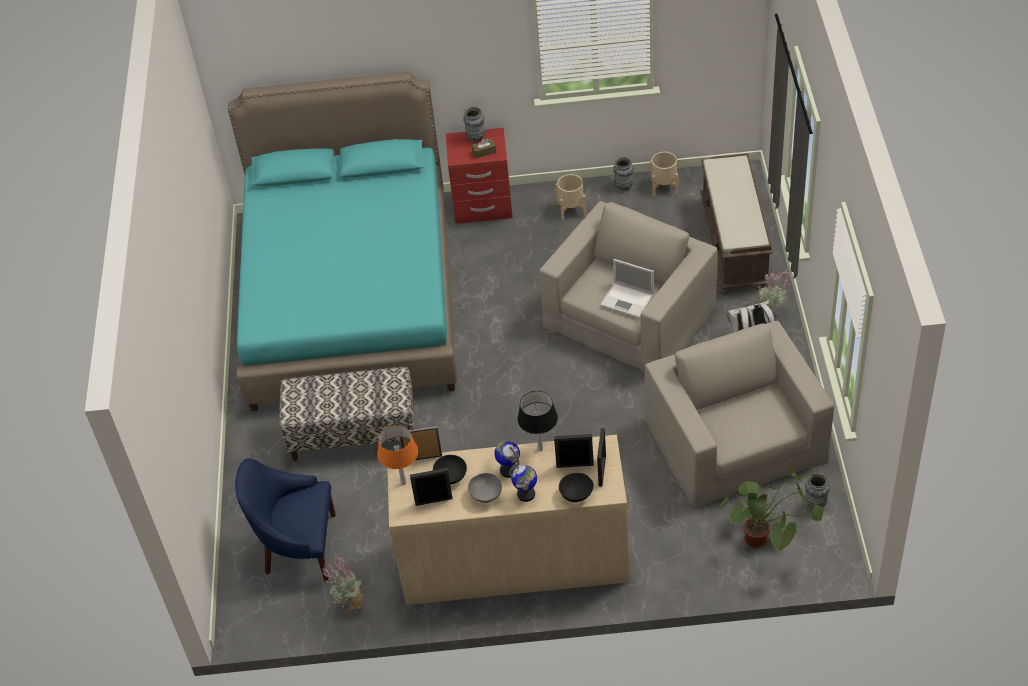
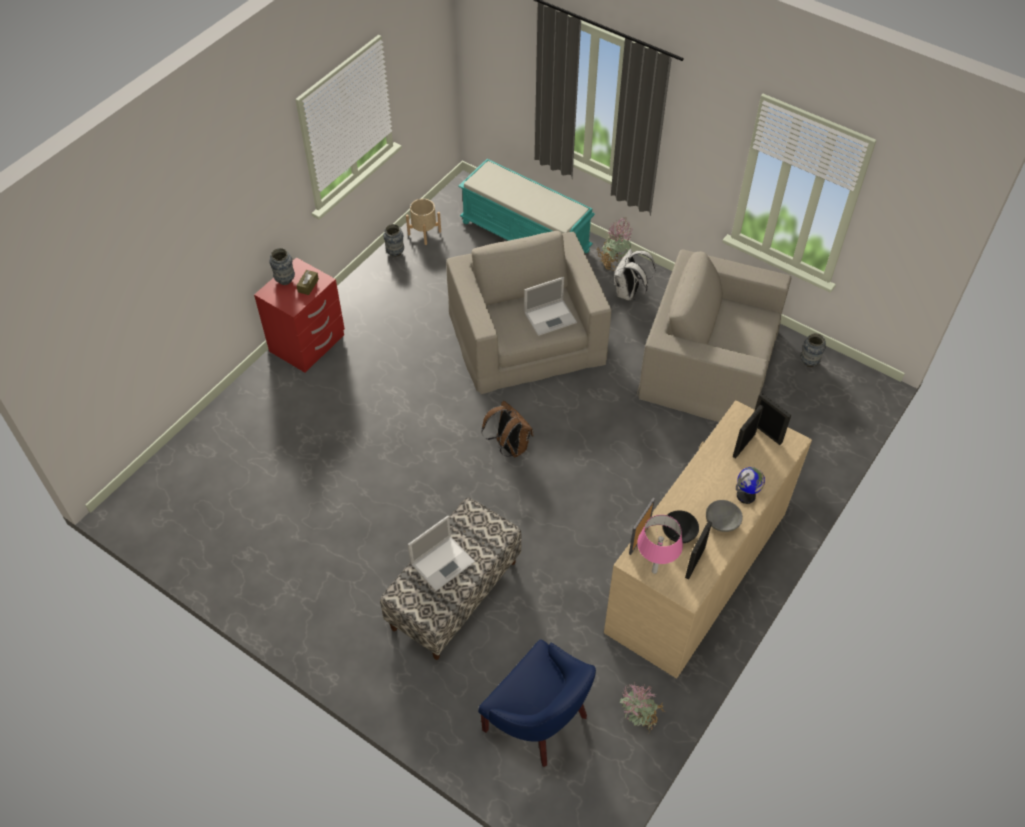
camera: 55 degrees left, 5 degrees up
turquoise bed [228,72,458,411] -> none
blue armchair [235,458,336,581] -> blue armchair turned 90 degrees counterclockwise [478,639,596,767]
orange table lamp [377,425,418,485] -> pink table lamp [637,515,683,574]
globe [494,441,520,478] -> none
black table lamp [518,391,558,451] -> none
beige planter [555,174,587,220] -> none
black bowl [559,473,594,502] -> none
brown bench [700,153,772,294] -> turquoise bench [458,159,595,253]
potted plant [719,466,823,553] -> none
none -> laptop [408,516,475,591]
none -> brown backpack [481,401,534,457]

